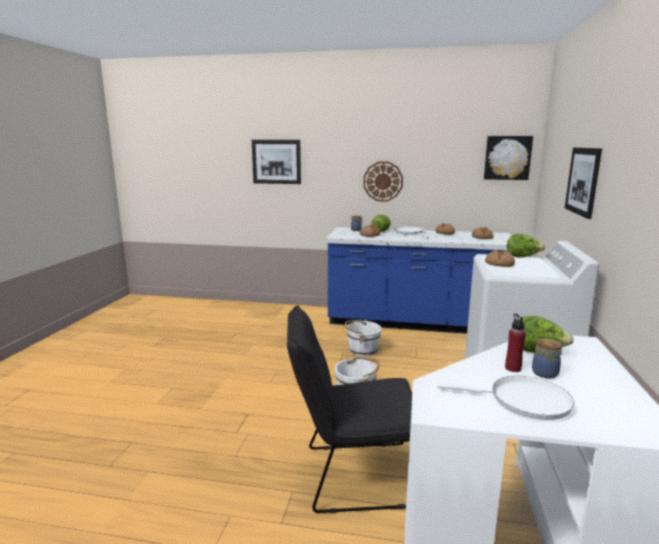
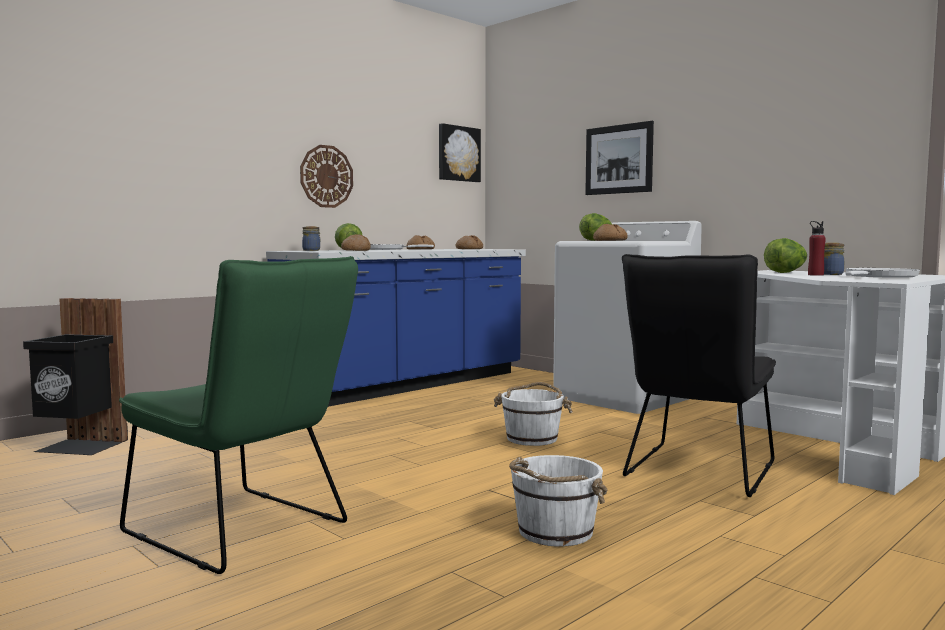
camera: 55 degrees left, 10 degrees down
picture [252,140,301,184] -> none
white bucket [345,320,382,357] -> white bucket moved to [509,455,608,547]
none -> black trash can [23,298,128,455]
none -> green chair [119,256,358,574]

